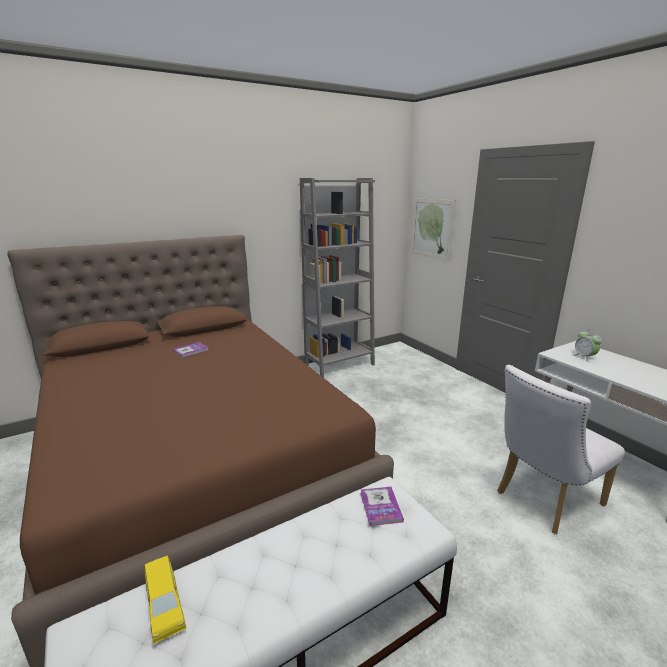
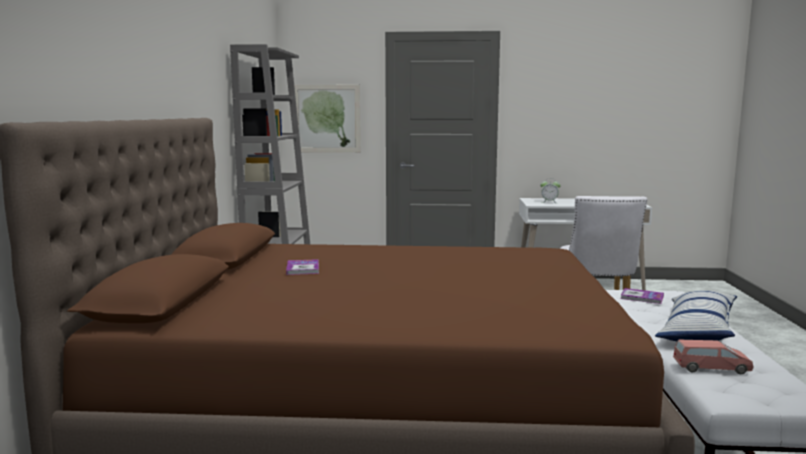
camera: 55 degrees left, 10 degrees down
yellow toy car [144,555,186,644] -> pink toy car [673,340,753,374]
none -> pillow [655,291,737,341]

